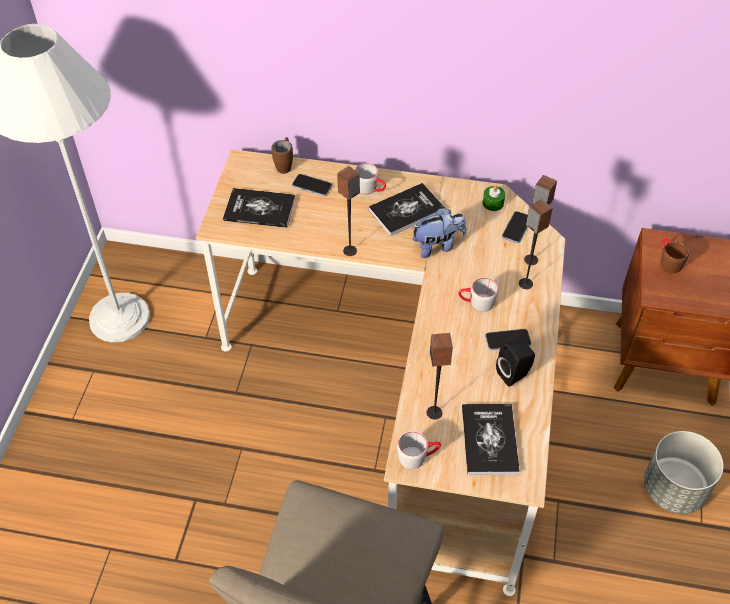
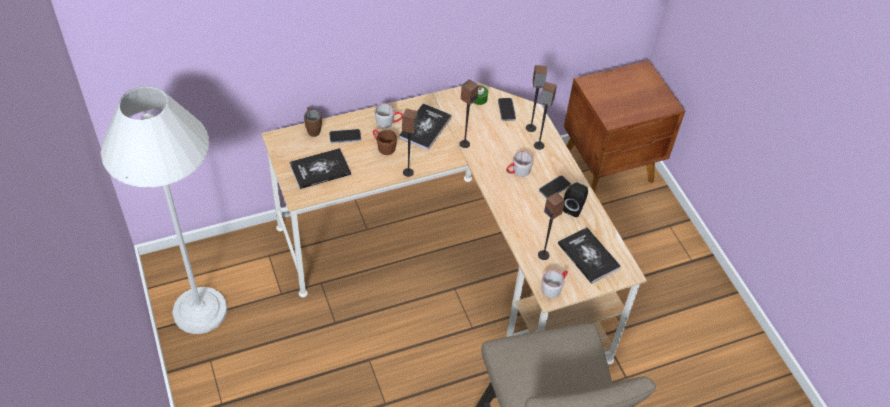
camera: 35 degrees left, 0 degrees up
plush toy [412,208,466,258] -> speaker [459,79,479,148]
grey planter [644,431,724,514] -> none
brown mug [661,237,689,273] -> brown mug moved to [373,130,397,155]

